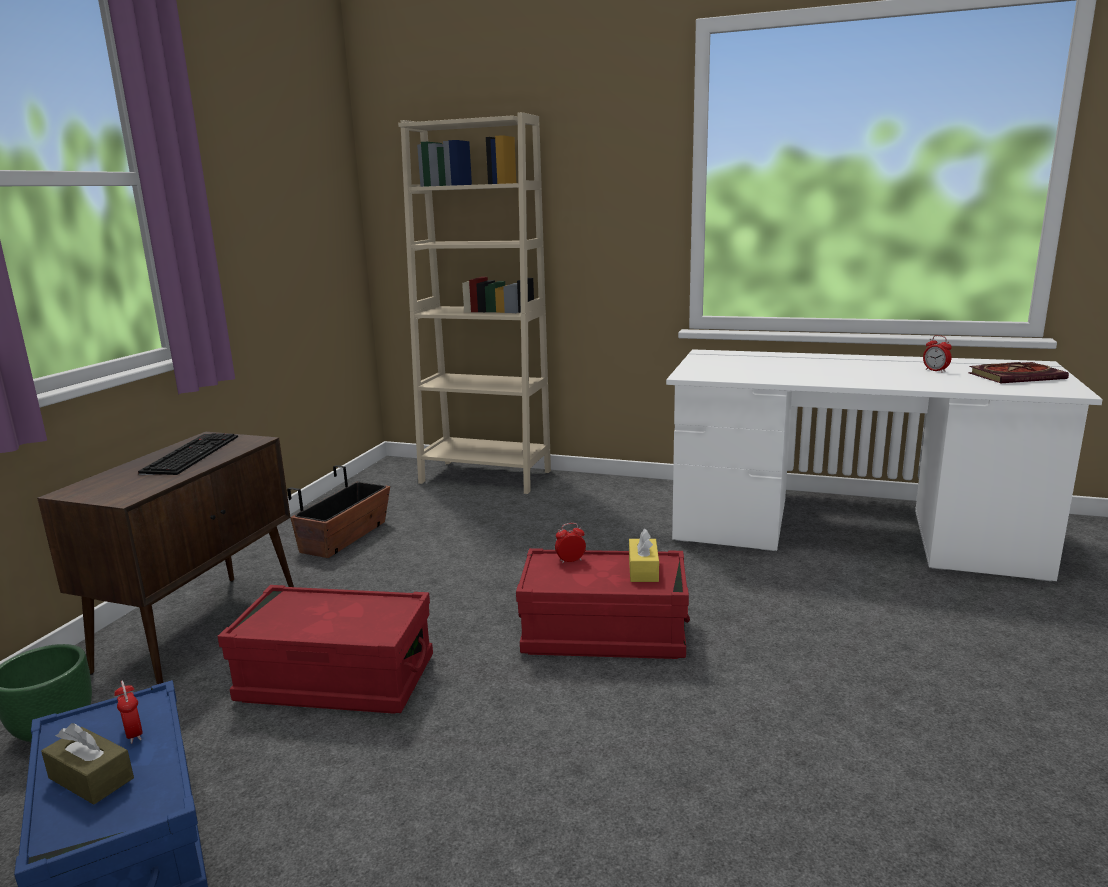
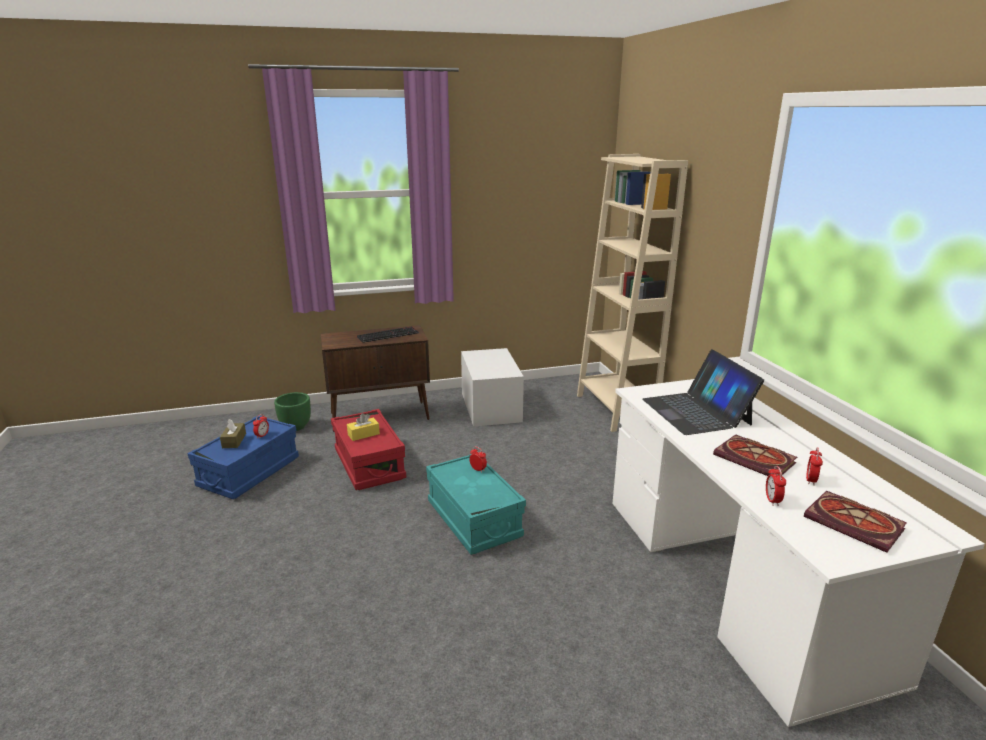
camera: 55 degrees right, 5 degrees up
planter [287,465,390,558] -> white storage box [461,348,524,427]
red storage box [516,548,690,659] -> turquoise storage box [426,454,526,555]
yellow tissue box [629,529,659,582] -> yellow tissue box moved to [347,413,380,441]
none -> laptop [642,349,764,435]
none -> book [713,435,797,476]
none -> alarm clock [766,466,786,506]

